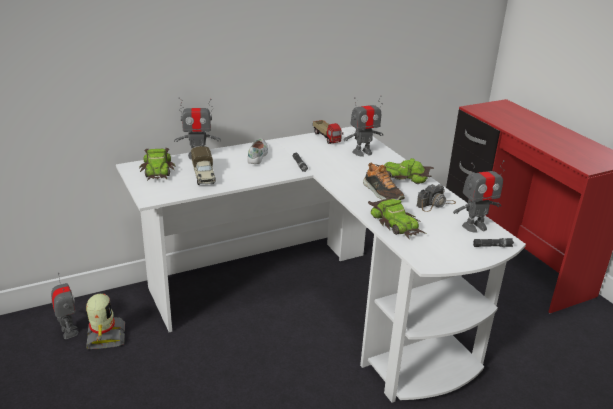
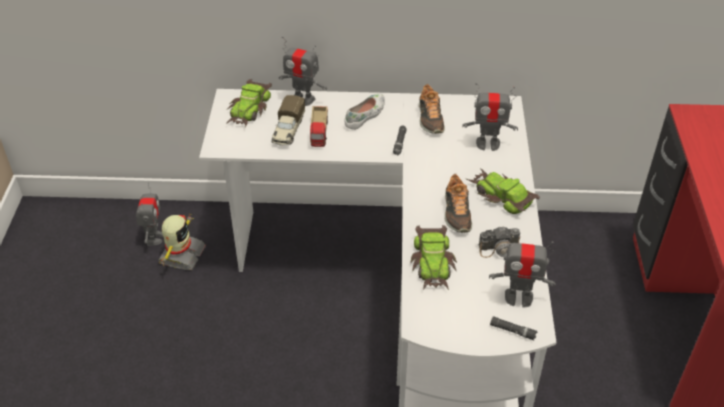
camera: 30 degrees right, 15 degrees up
toy truck [313,120,343,144] -> toy truck moved to [310,106,328,147]
none -> shoe [419,84,445,134]

